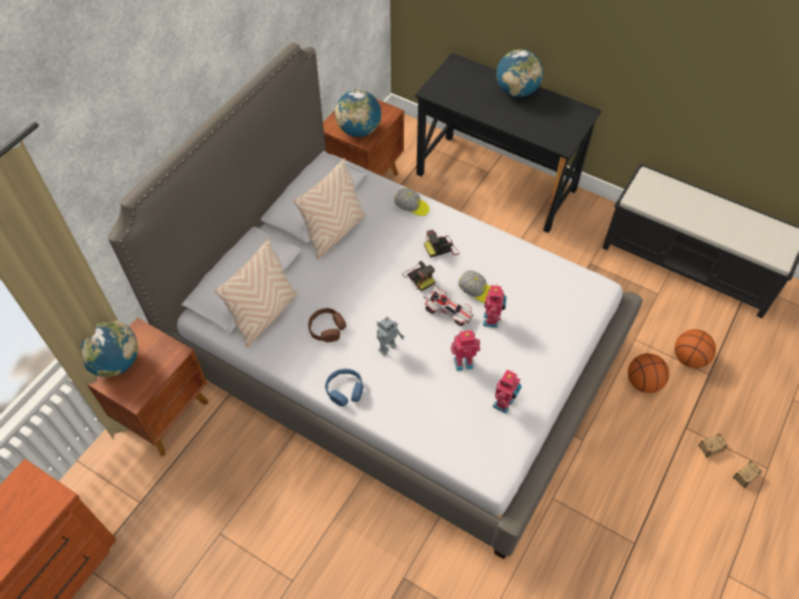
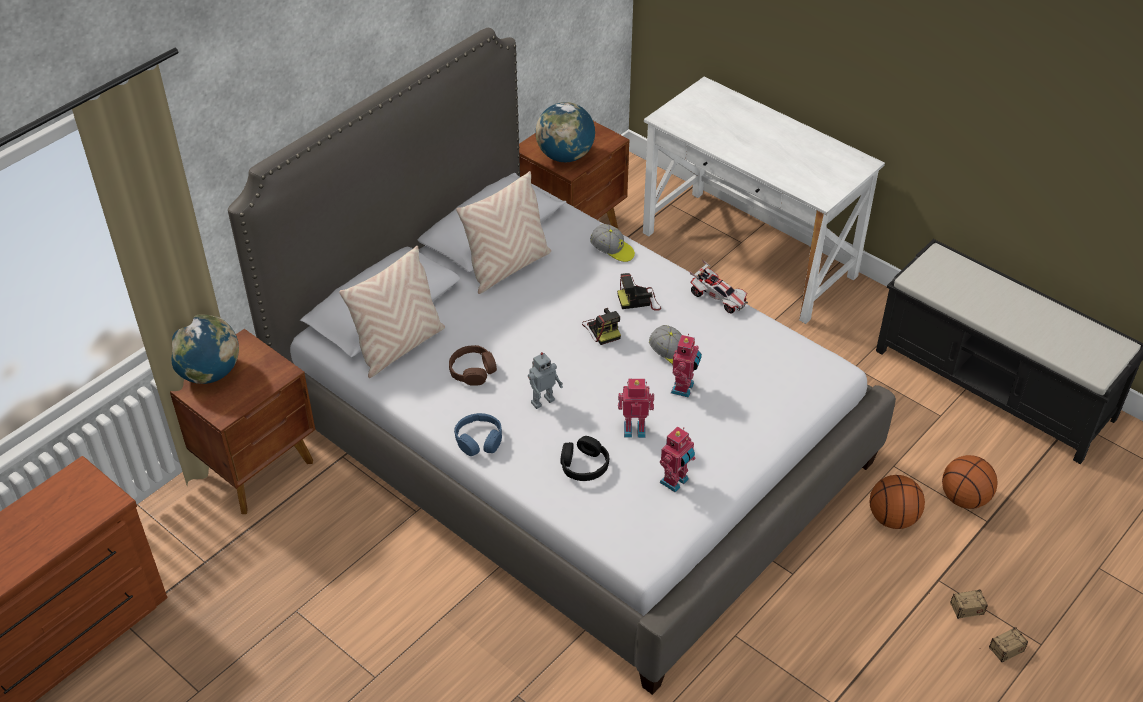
camera: 10 degrees right, 10 degrees down
black desk [415,53,602,233] -> white desk [643,76,885,324]
toy car [423,283,473,326] -> toy car moved to [689,260,748,314]
globe [497,49,543,97] -> none
none -> black headphones [561,436,609,481]

